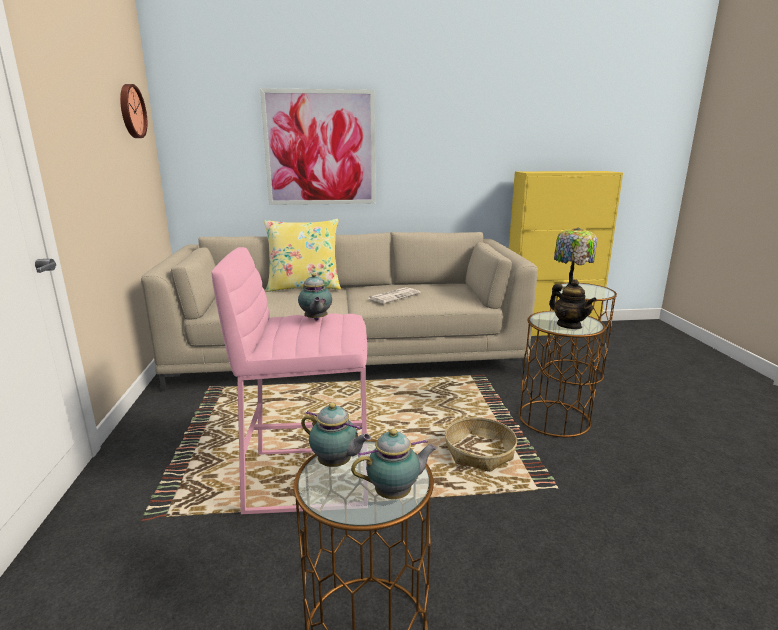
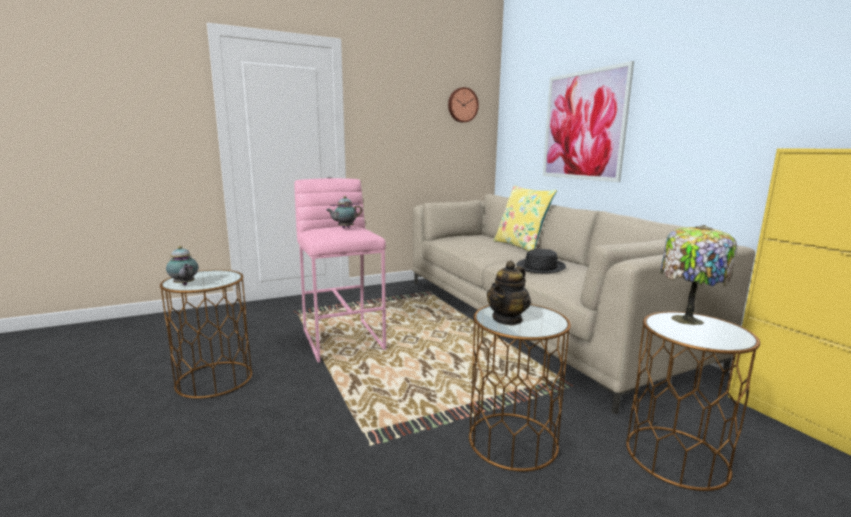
camera: 70 degrees right, 5 degrees down
teapot [301,403,371,467] -> none
newspaper [367,287,420,303] -> black hat [516,249,566,273]
basket [445,417,517,472] -> none

